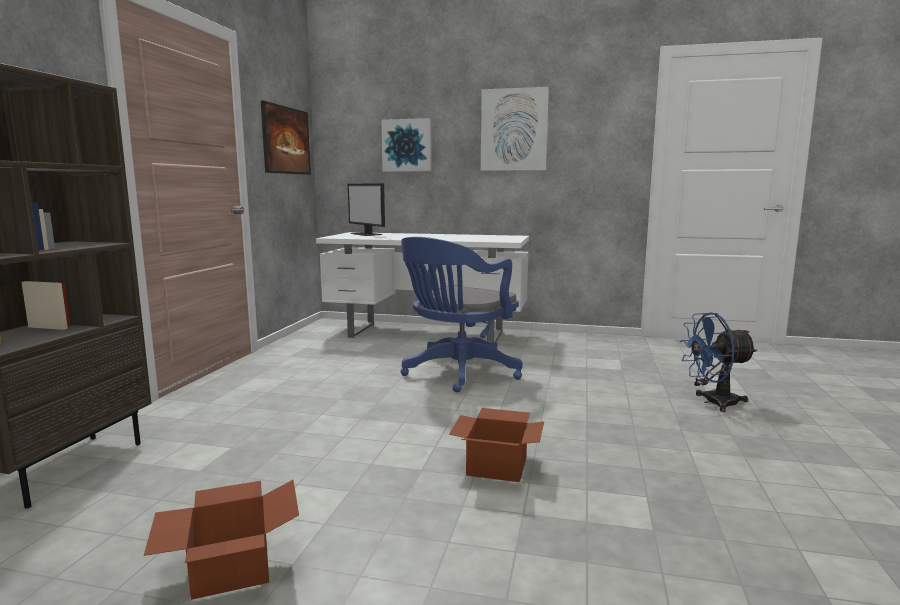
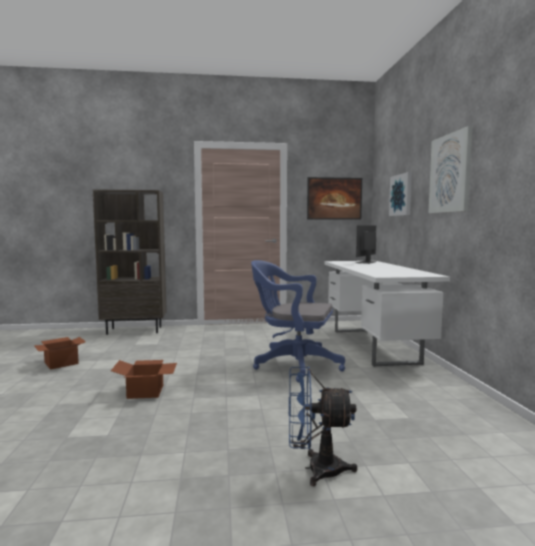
camera: 70 degrees right, 5 degrees down
blue fan [680,312,757,412] -> blue fan turned 60 degrees counterclockwise [289,367,357,486]

